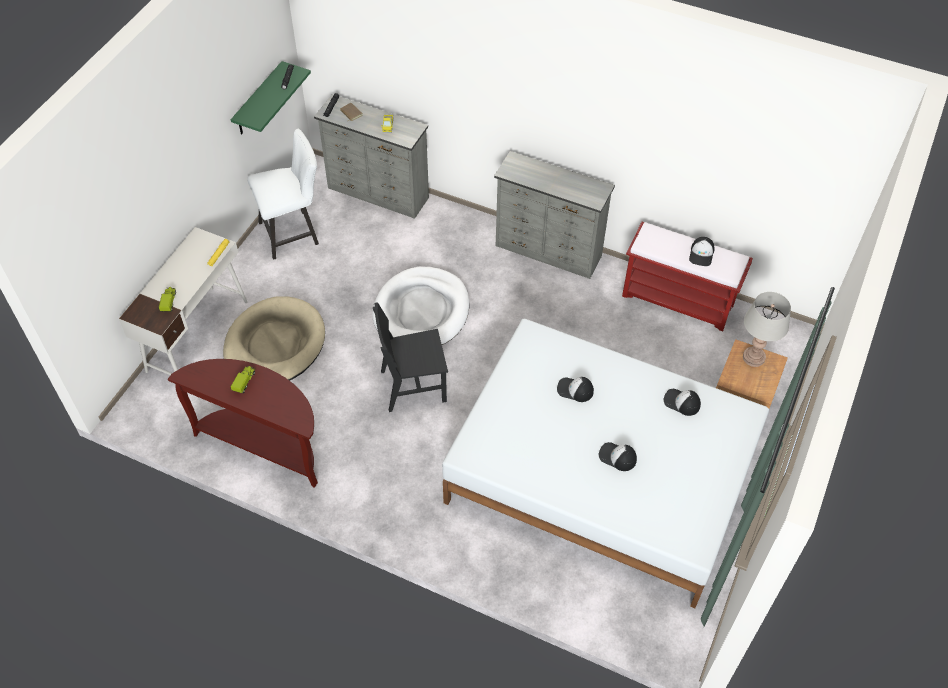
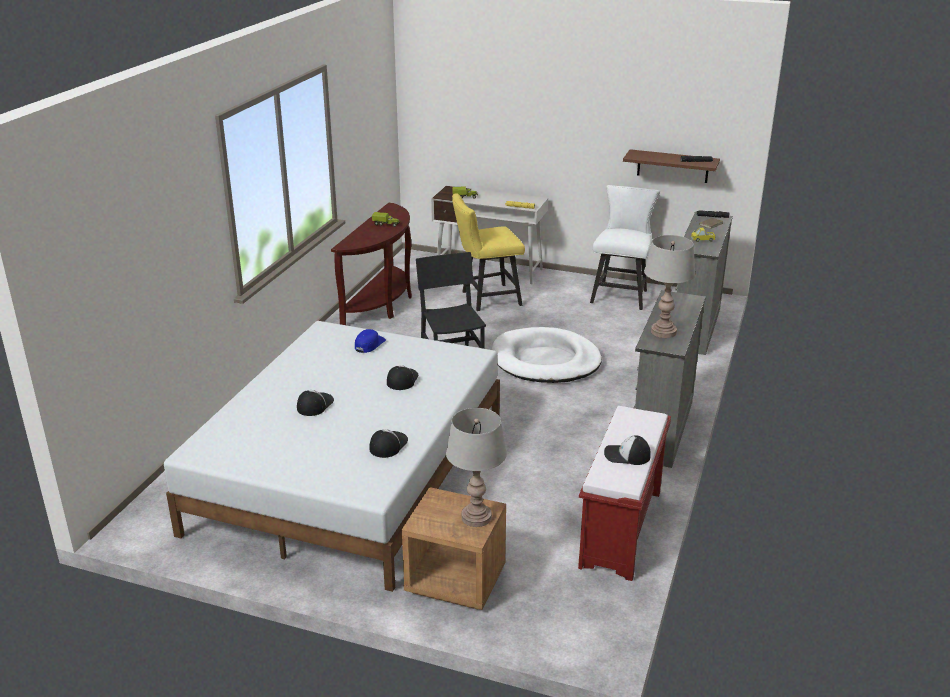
camera: 85 degrees right, 25 degrees down
beige dog bed [223,297,325,381] -> yellow chair [452,194,525,311]
green shelf [231,61,311,134] -> brown shelf [623,149,720,183]
white chair [247,129,319,260] -> white chair turned 135 degrees counterclockwise [590,185,660,310]
none -> blue cap [355,329,386,353]
none -> grey table lamp [644,235,695,338]

